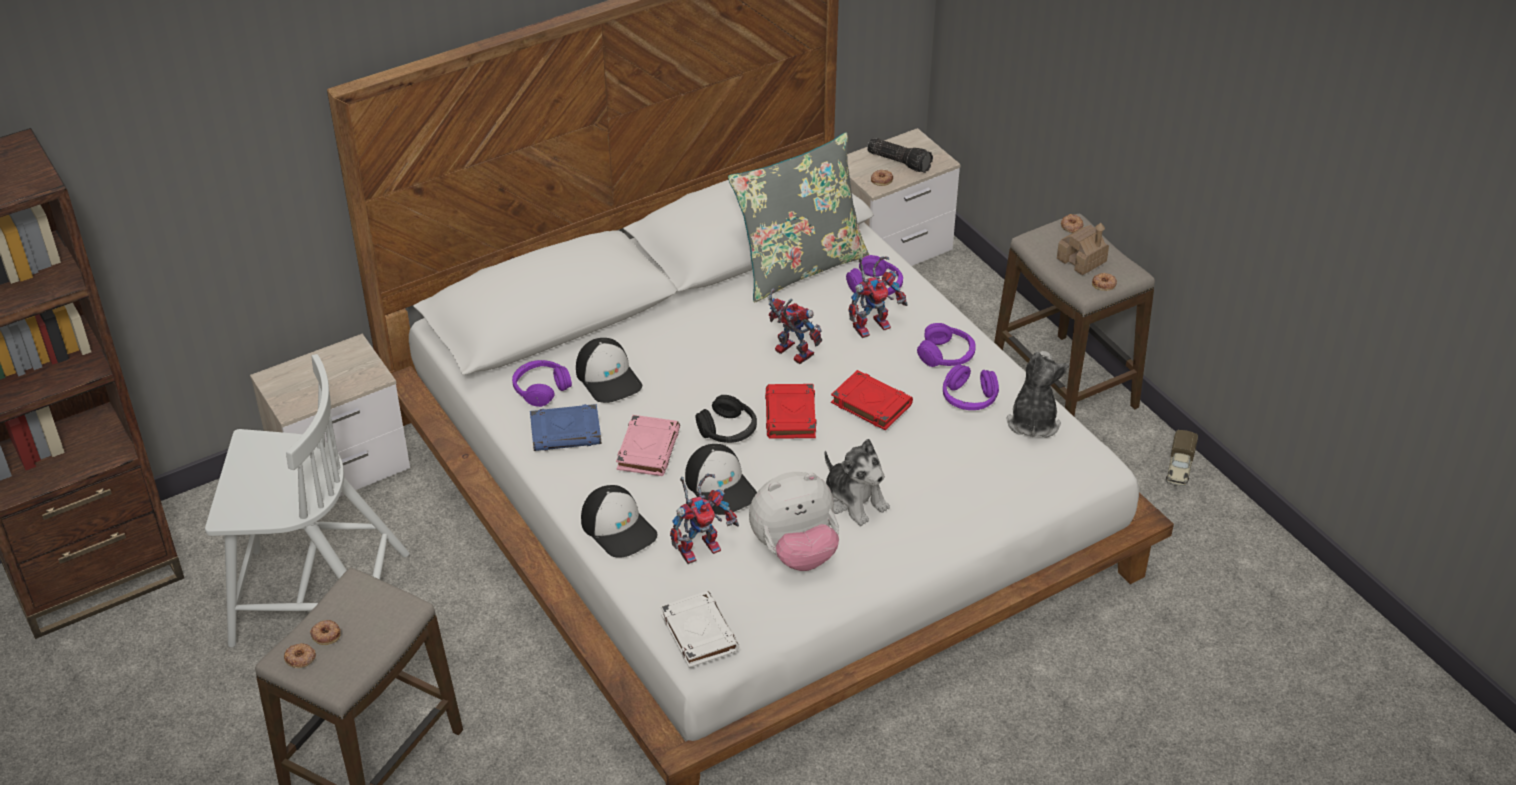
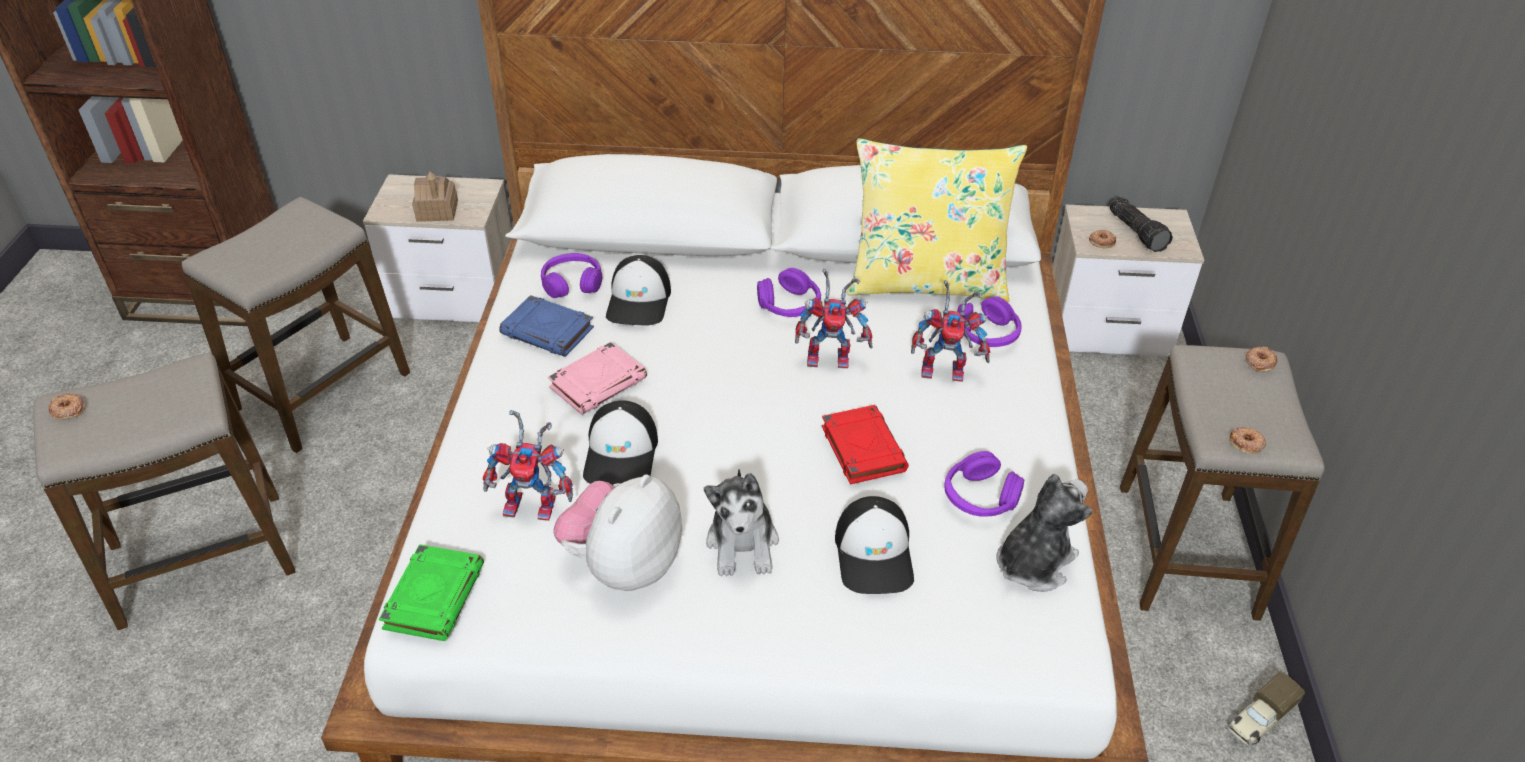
camera: 35 degrees right, 0 degrees up
white chair [205,354,409,647] -> stool [182,197,410,453]
donut [310,620,341,645] -> none
cap [581,485,657,557] -> cap moved to [835,496,914,594]
white book [661,591,740,668] -> green book [379,544,484,641]
black headphones [695,395,757,443] -> none
grey pillow [728,132,869,302] -> yellow pillow [847,138,1027,303]
plush toy [749,472,839,571] -> plush toy turned 105 degrees clockwise [553,474,682,591]
red book [765,384,817,439] -> none
toy robot [768,288,822,364] -> toy robot turned 105 degrees clockwise [795,269,873,368]
purple headphones [917,323,976,367] -> purple headphones moved to [757,268,821,317]
toy house [1057,223,1109,275] -> toy house moved to [412,172,458,222]

